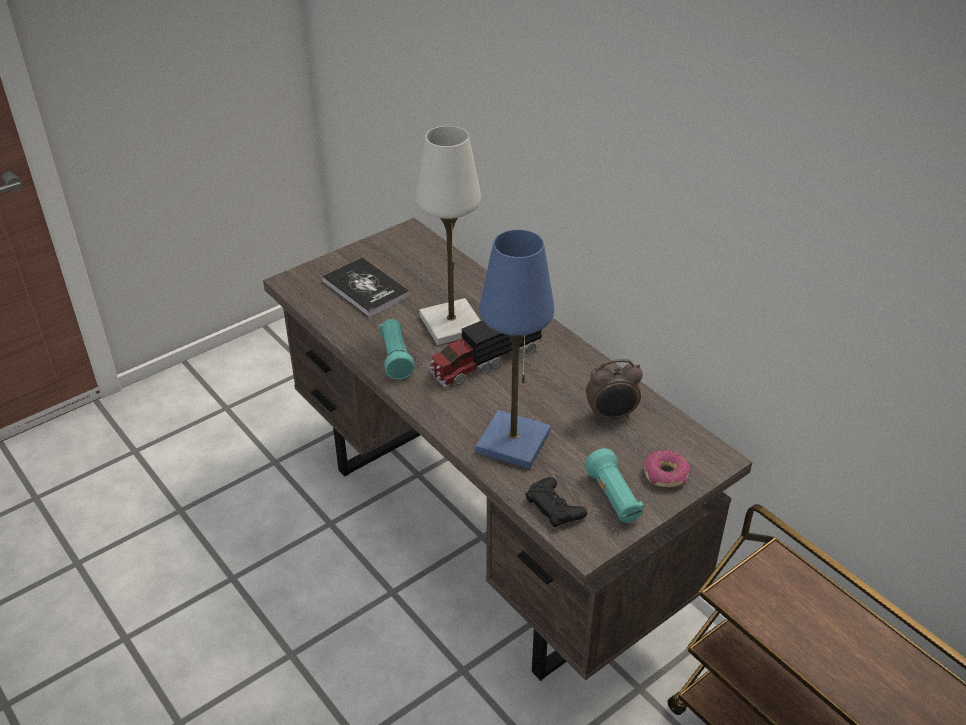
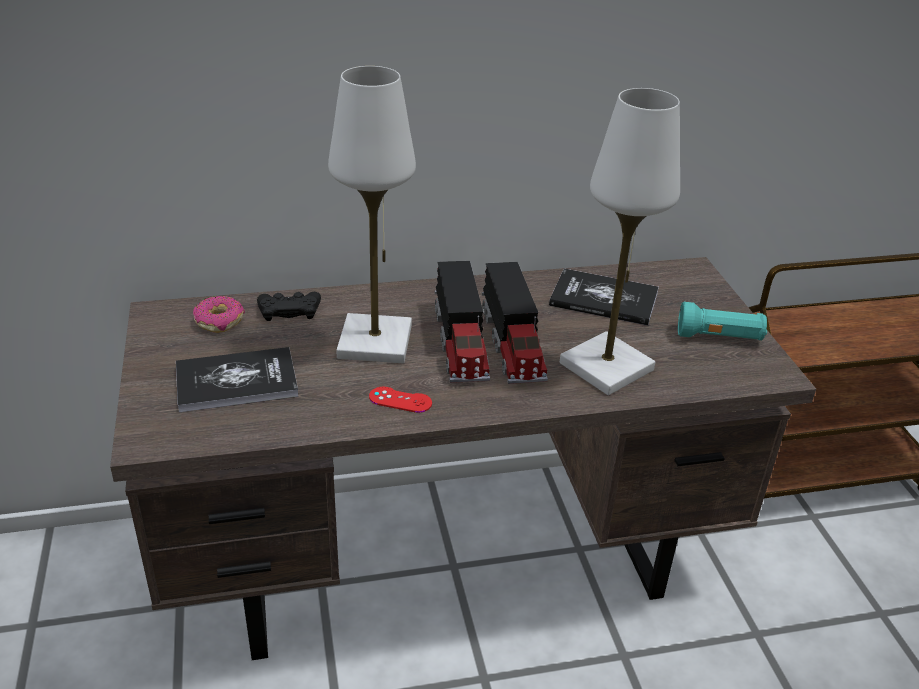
camera: 65 degrees left, 5 degrees down
turquoise flashlight [379,319,415,380] -> red game controller [369,387,432,413]
blue table lamp [476,230,554,469] -> white table lamp [560,88,680,395]
black game controller [525,477,587,527] -> black game controller moved to [257,292,321,321]
alarm clock [586,359,643,422] -> book [549,269,659,326]
donut [644,450,690,487] -> donut moved to [193,296,245,333]
none -> toy truck [482,262,548,384]

